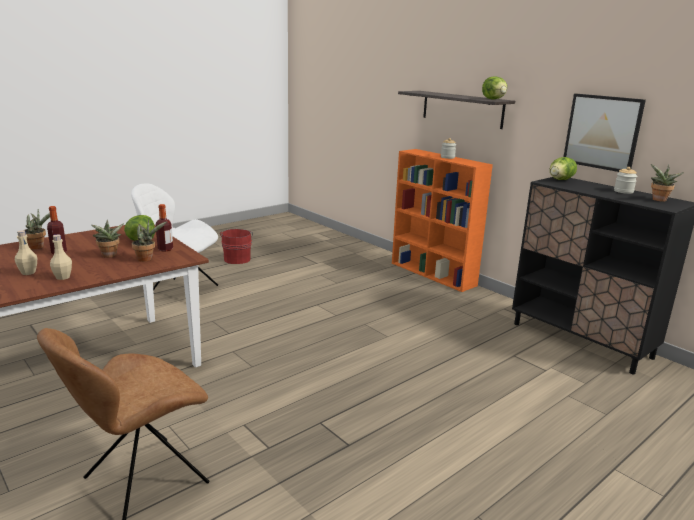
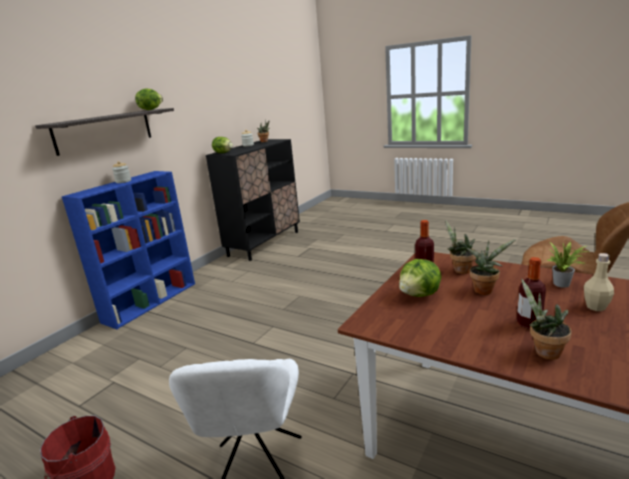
camera: 105 degrees left, 0 degrees up
beige bottle [50,234,72,280] -> potted plant [547,241,588,288]
orange bookcase [392,149,493,292] -> blue bookcase [62,171,195,329]
picture [564,94,646,172] -> none

